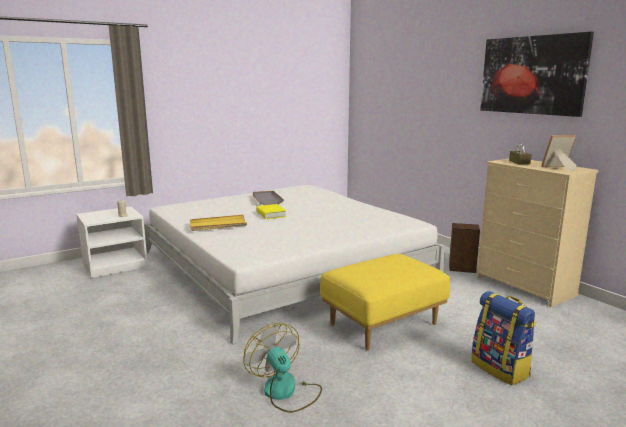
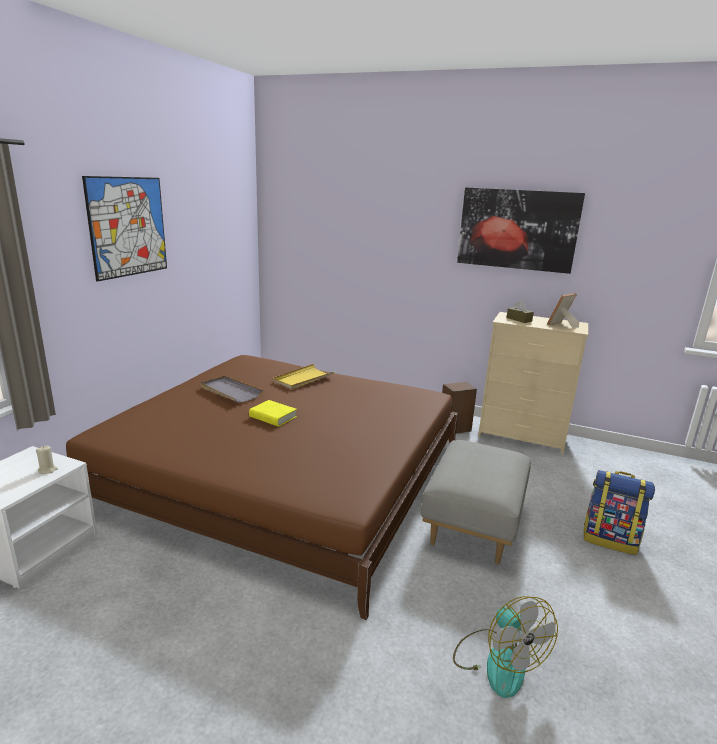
camera: 35 degrees left, 5 degrees up
white bed [144,185,445,345] -> brown bed [66,355,458,620]
yellow tray [190,215,247,231] -> yellow tray moved to [273,364,334,389]
fan [244,323,322,413] -> fan turned 135 degrees counterclockwise [453,596,558,698]
yellow ottoman [320,254,450,350] -> grey ottoman [421,440,531,564]
none -> picture [82,176,167,282]

